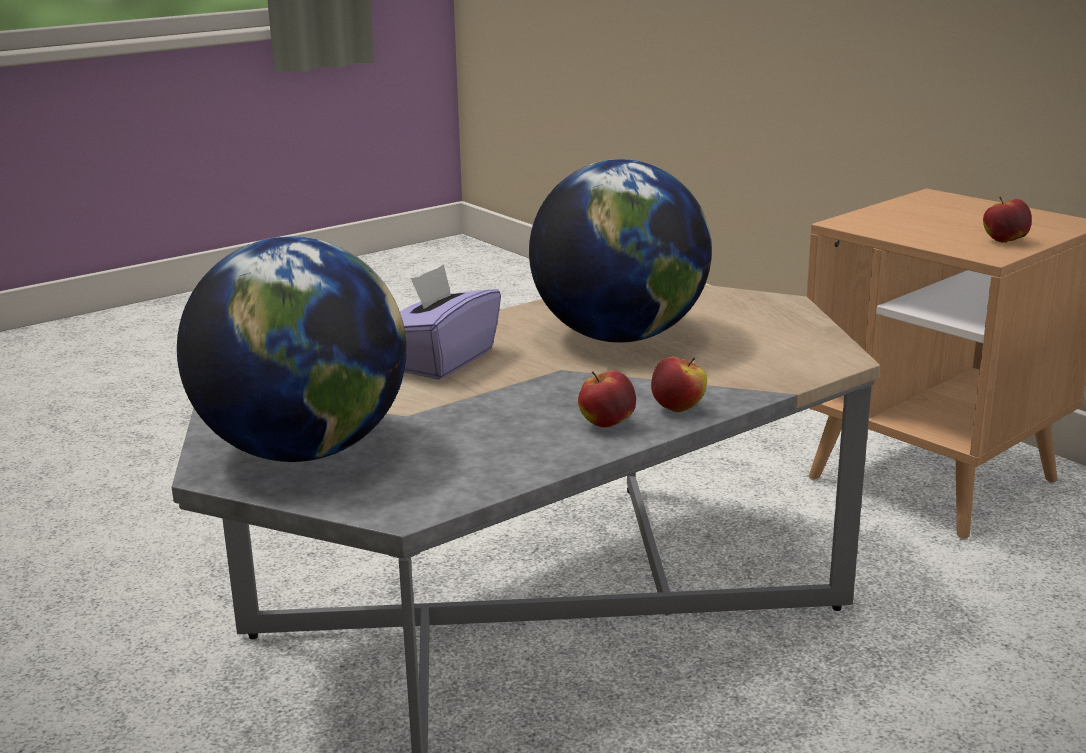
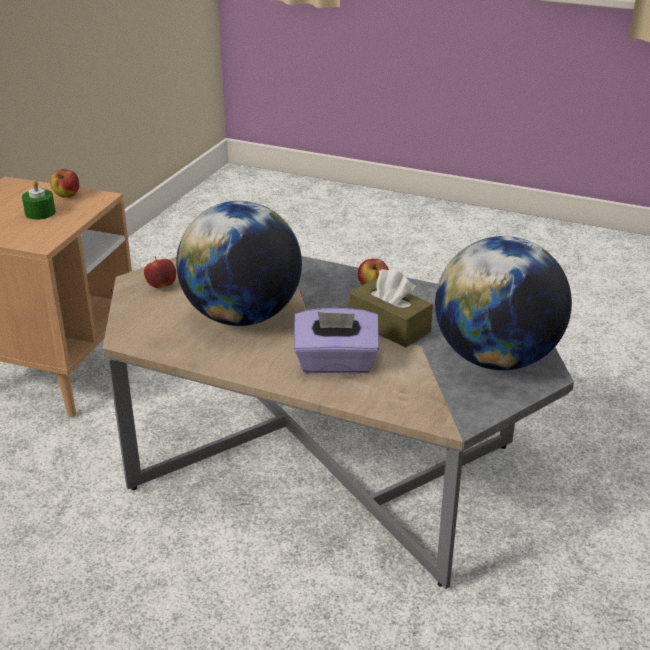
camera: 120 degrees left, 10 degrees up
apple [651,357,707,412] -> apple moved to [144,256,176,288]
none -> green candle [22,180,56,220]
none -> brown tissue box [349,268,433,348]

